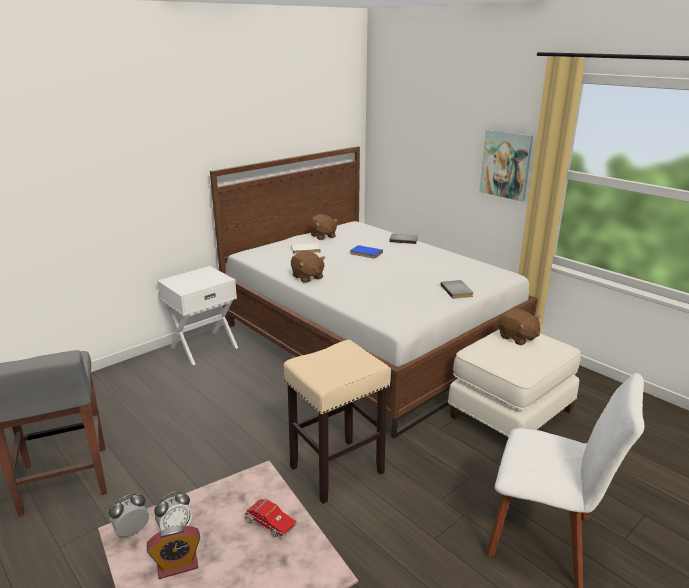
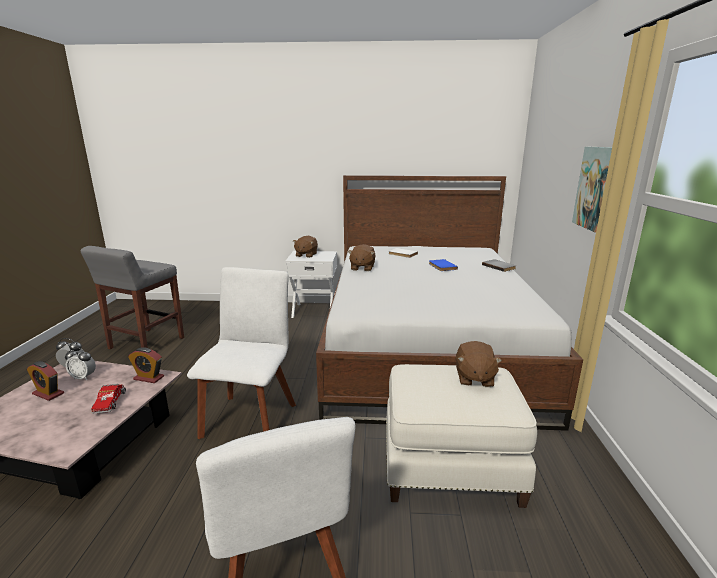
camera: 45 degrees right, 5 degrees down
beige stool [284,340,391,504] -> white chair [187,267,296,439]
brown plush toy [309,214,338,240] -> brown plush toy moved to [293,236,318,258]
grey book [441,280,473,299] -> none
none -> alarm clock [128,347,164,383]

